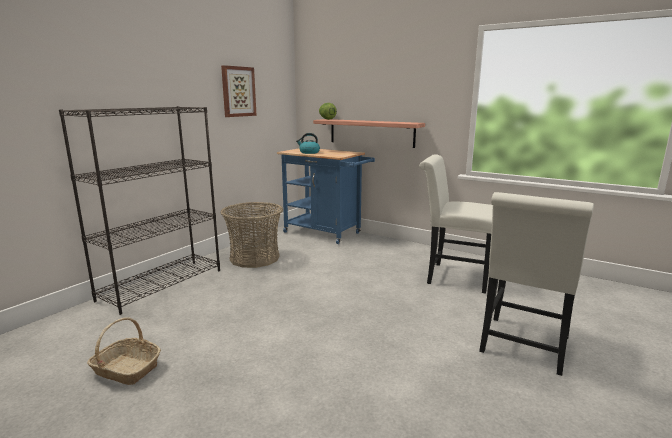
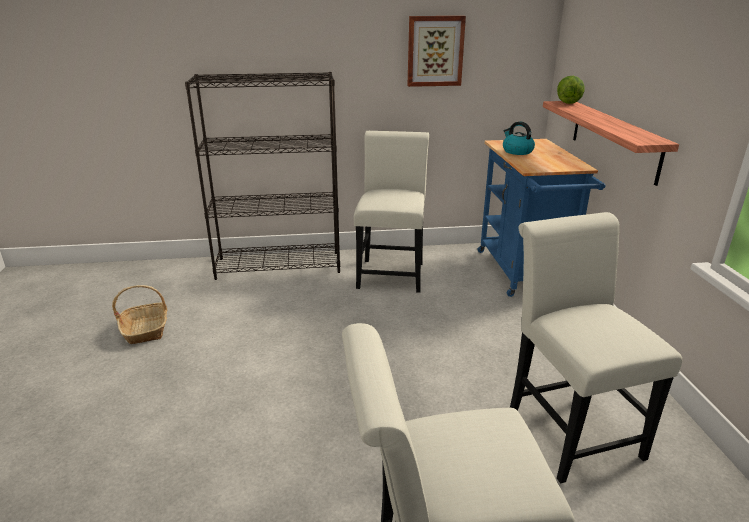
camera: 50 degrees right, 10 degrees up
basket [220,202,283,268] -> white chair [354,131,429,293]

